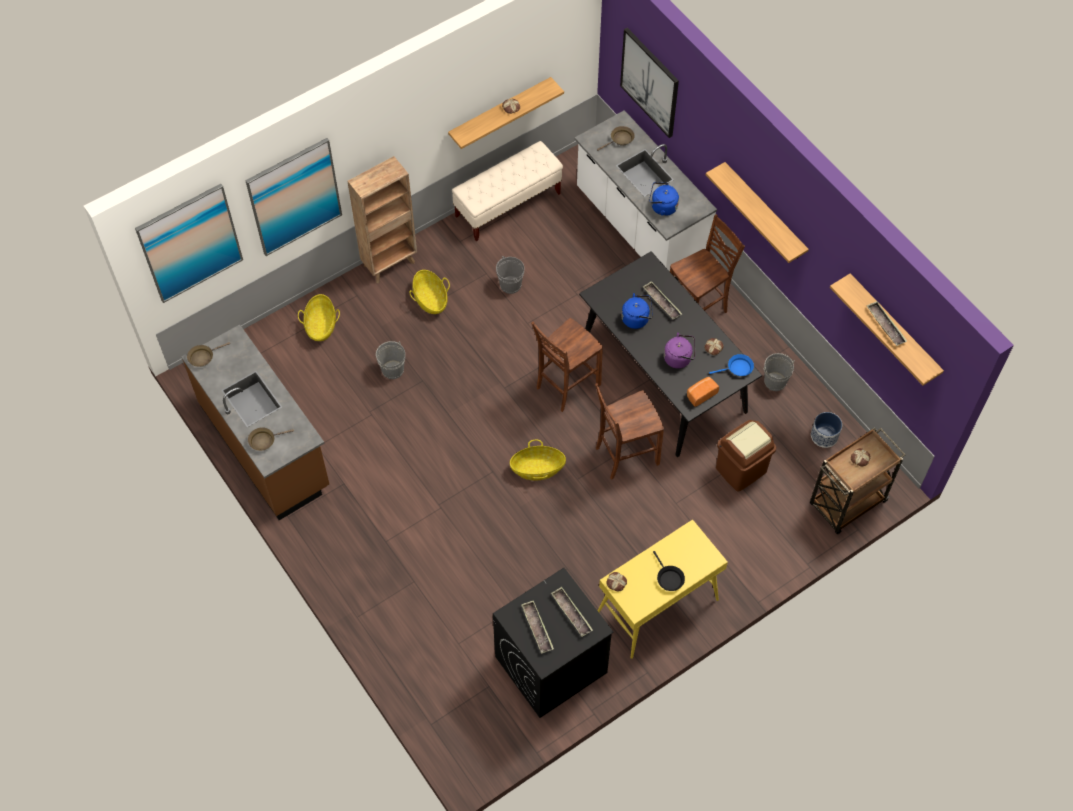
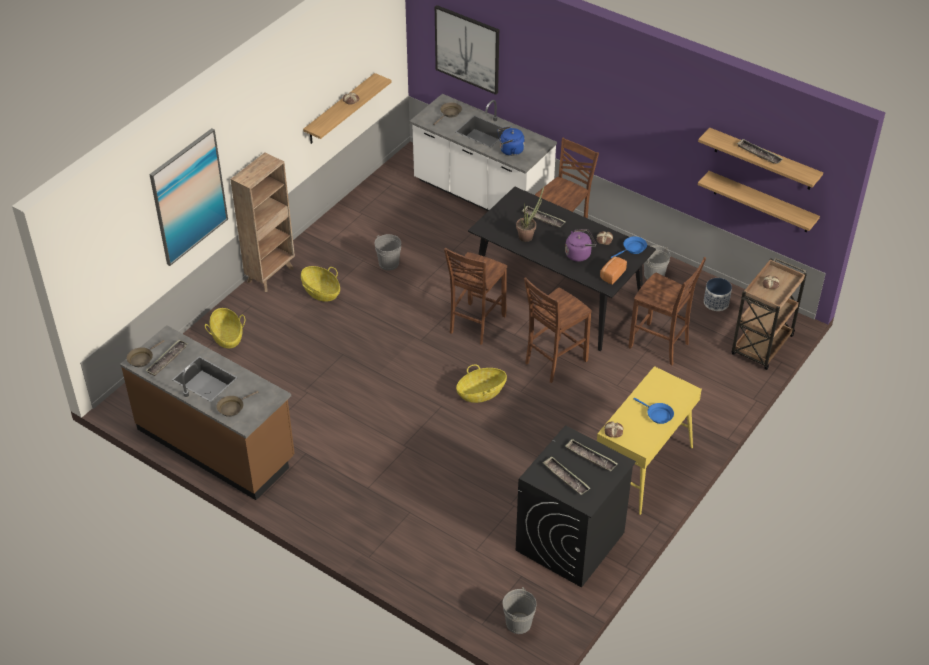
camera: 20 degrees left, 15 degrees down
picture [135,184,243,303] -> none
grey bucket [376,341,405,379] -> grey bucket moved to [503,587,537,634]
beige bench [452,141,563,241] -> none
blue kettle [622,293,653,329] -> potted plant [516,187,544,242]
black frying pan [653,551,685,591] -> blue frying pan [634,398,674,424]
shelf [706,162,809,263] -> shelf moved to [698,171,820,232]
brown trash can [716,420,776,492] -> brown chair [628,257,706,365]
none -> tray [146,340,188,376]

